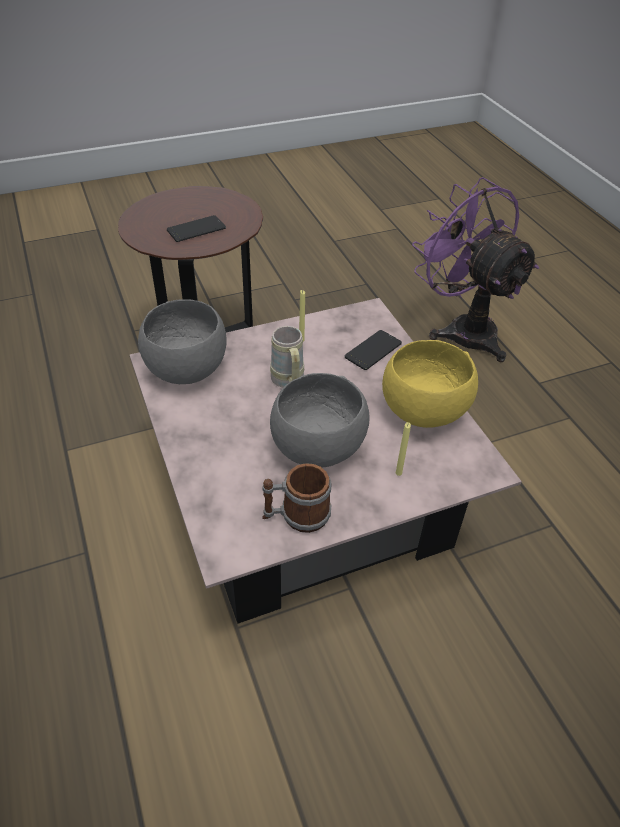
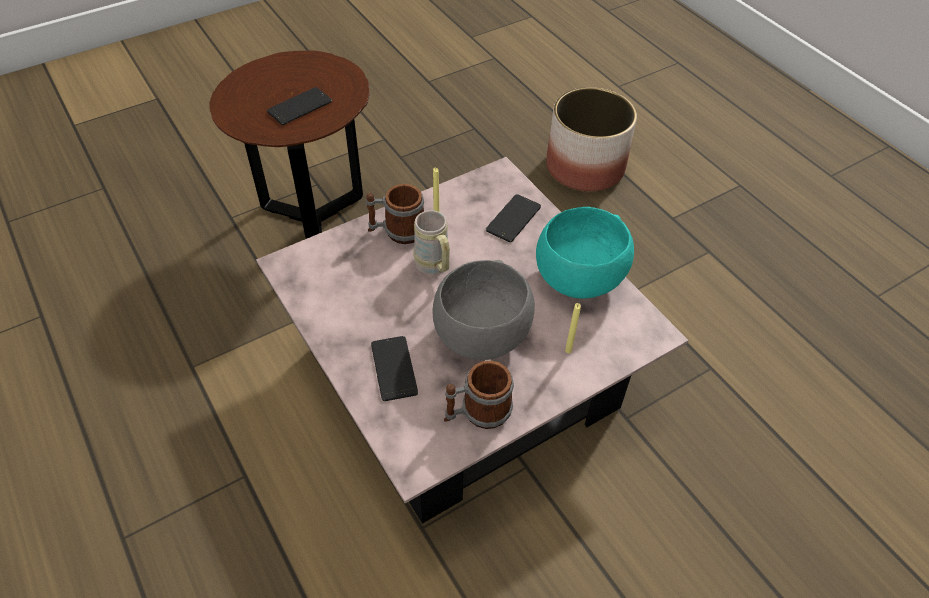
camera: 10 degrees left, 5 degrees up
grey bowl [138,299,227,384] -> none
yellow bowl [382,340,478,428] -> turquoise bowl [536,207,634,299]
purple fan [412,177,539,362] -> planter [546,87,637,192]
none -> mug [366,184,424,244]
none -> phone [371,336,418,401]

